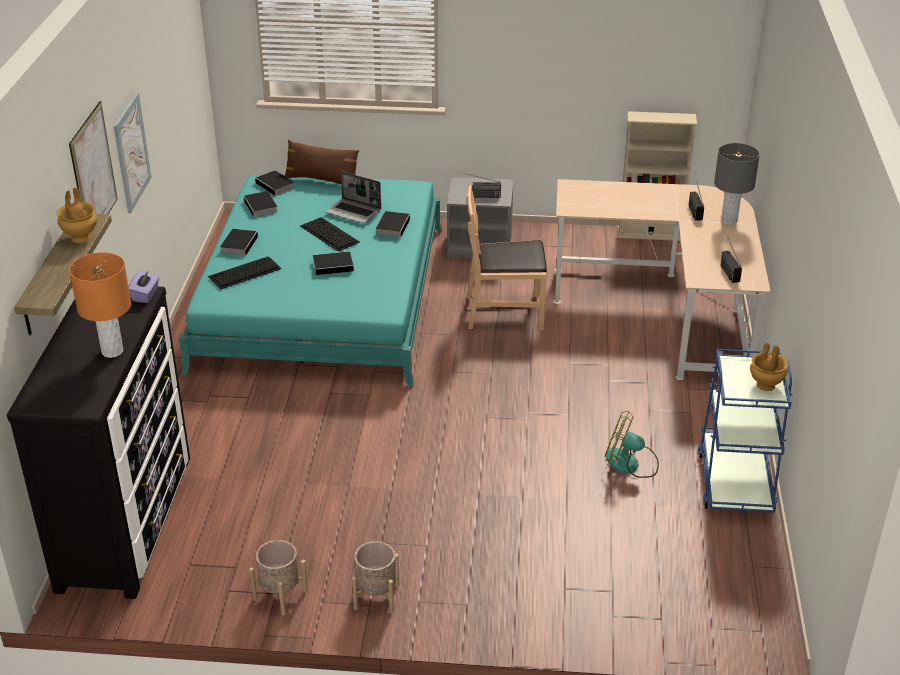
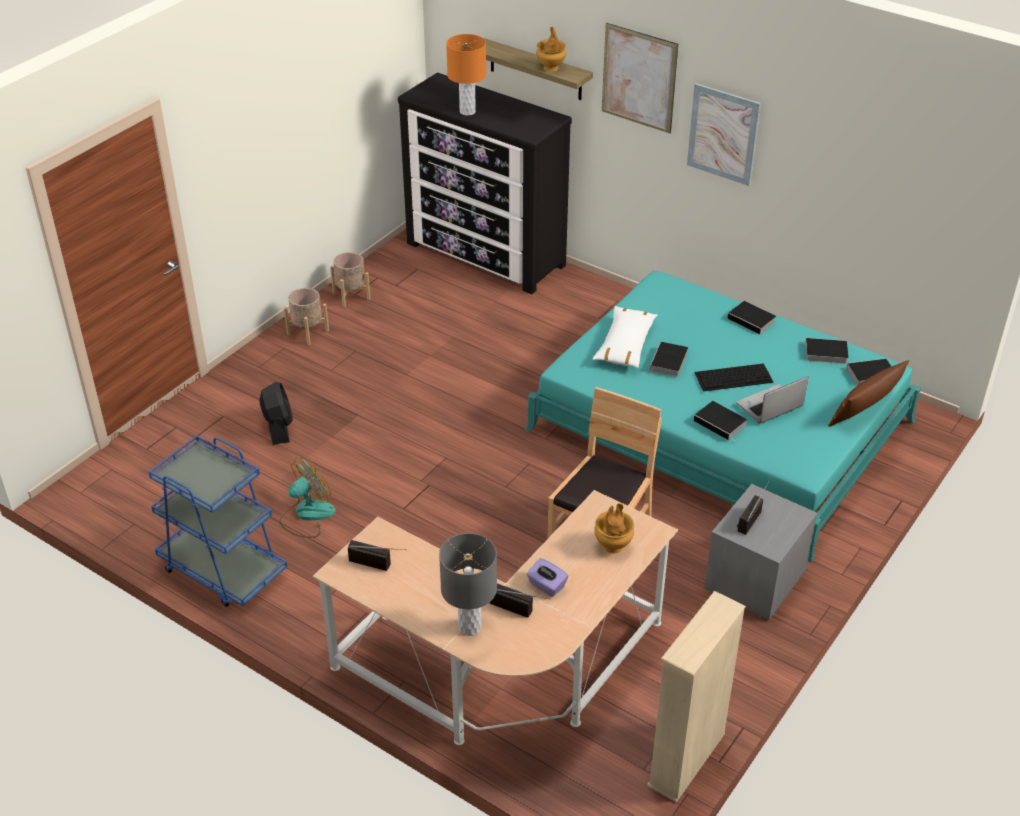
camera: 120 degrees right, 5 degrees up
purple tissue box [128,270,159,303] -> purple tissue box moved to [527,558,568,597]
keyboard [208,256,281,290] -> none
brown vase [750,343,788,391] -> brown vase moved to [594,503,634,553]
none -> black fan [259,382,293,445]
none -> white pillow [593,306,658,368]

